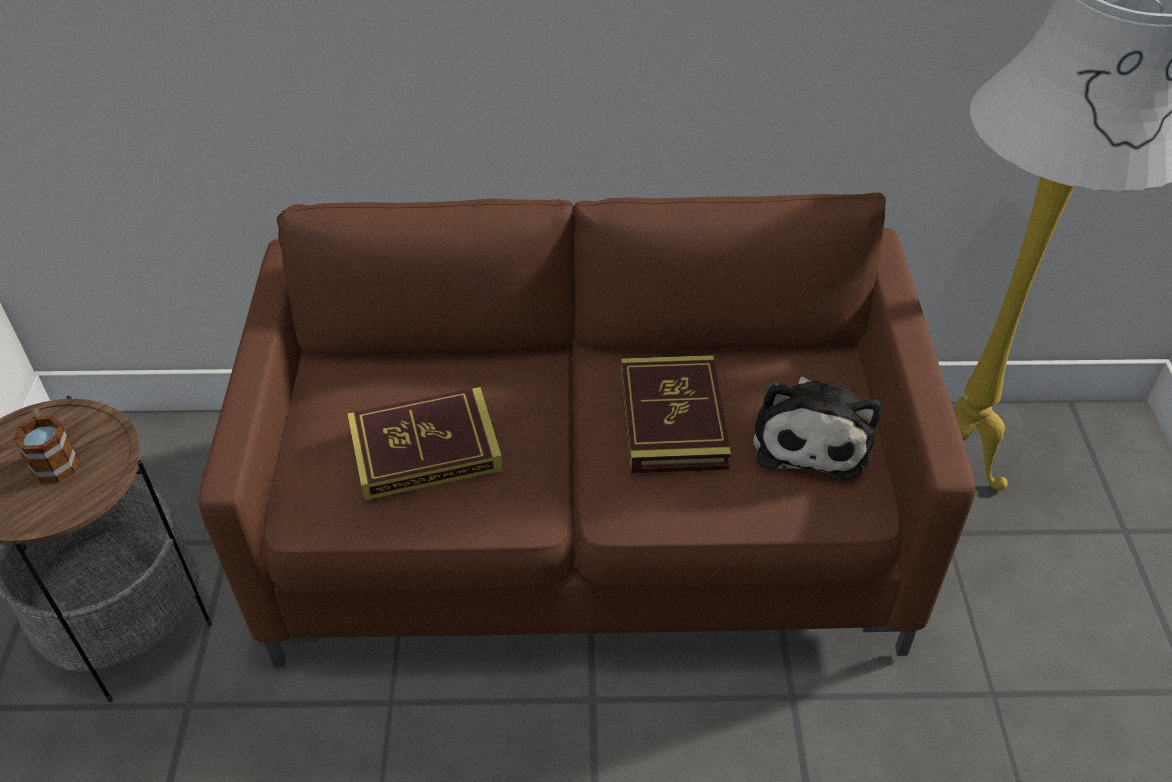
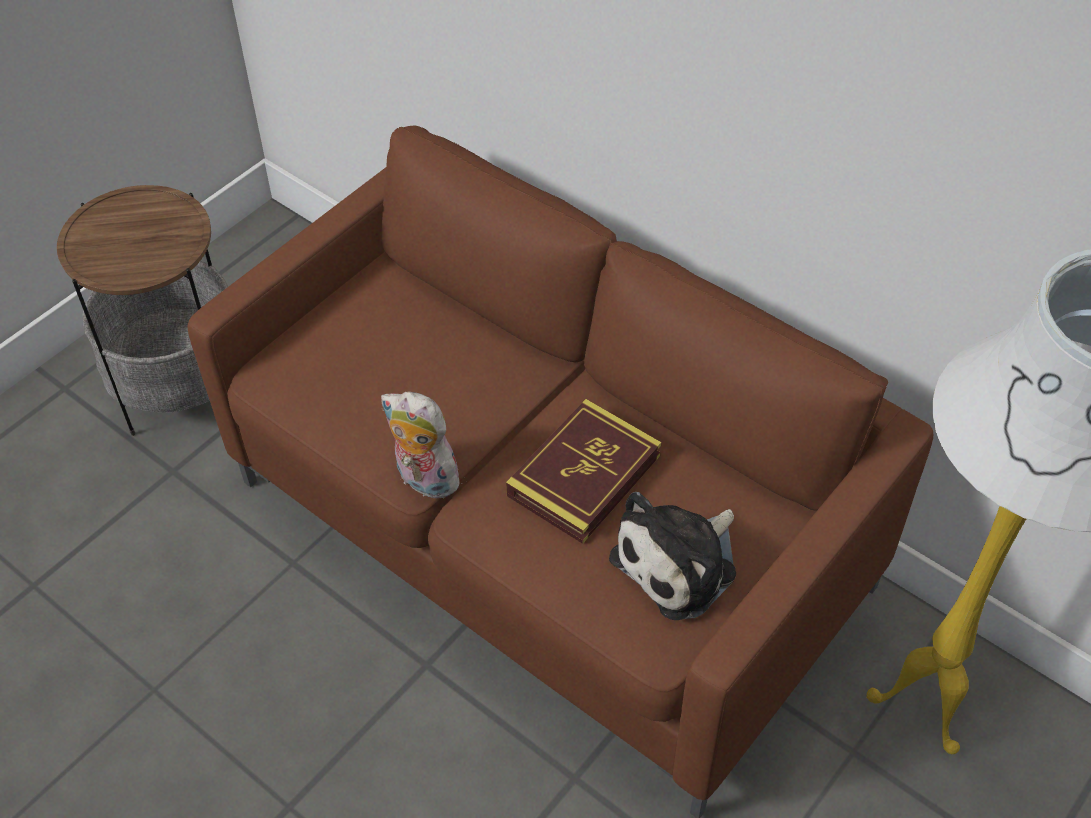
camera: 40 degrees right, 5 degrees up
mug [13,408,79,483] -> none
book [347,387,503,501] -> none
none -> plush toy [381,392,462,500]

